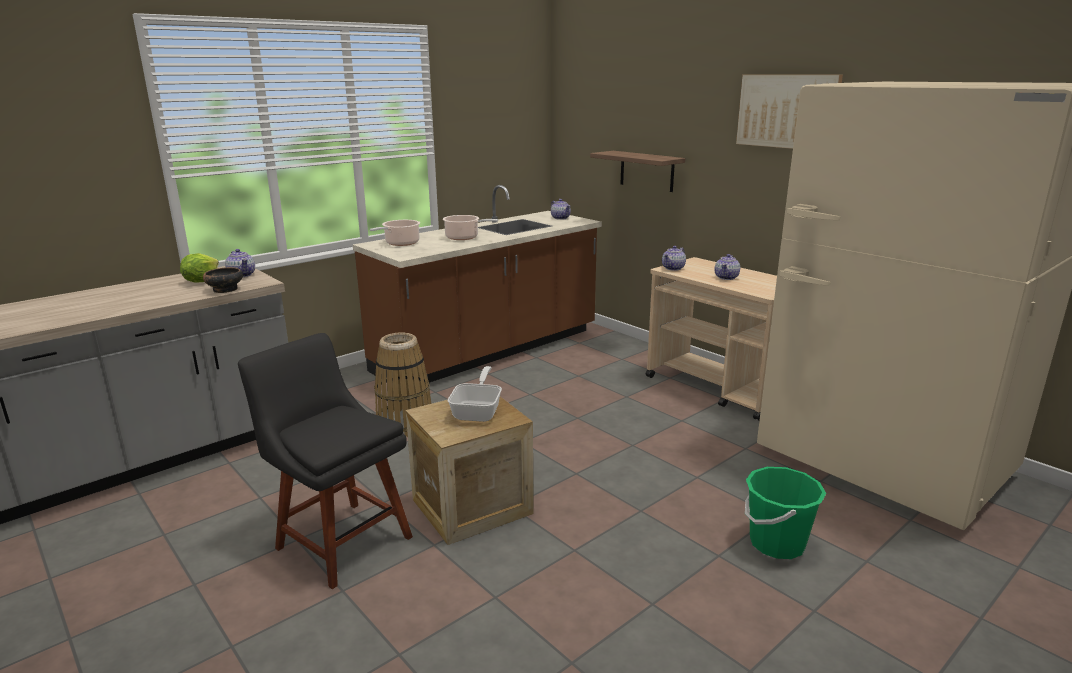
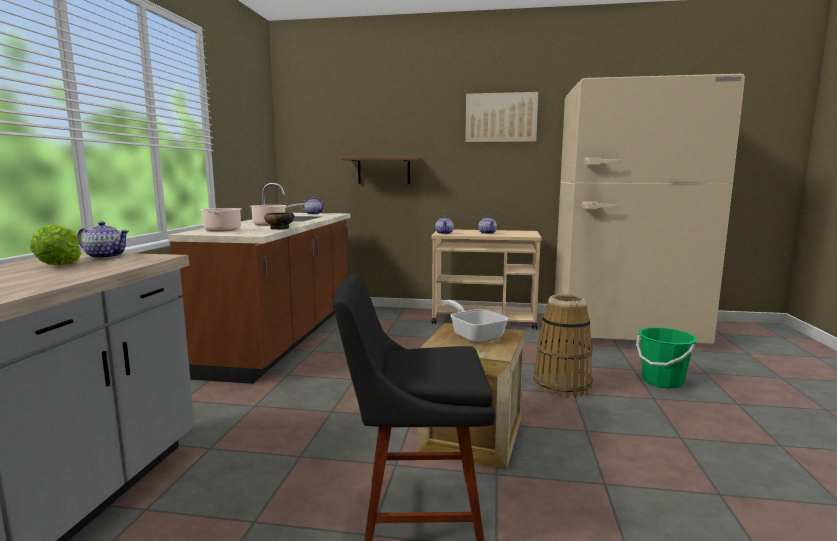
camera: 40 degrees left, 10 degrees down
bowl [203,267,243,293] -> bowl moved to [264,212,294,229]
basket [374,333,431,437] -> basket moved to [533,294,593,398]

